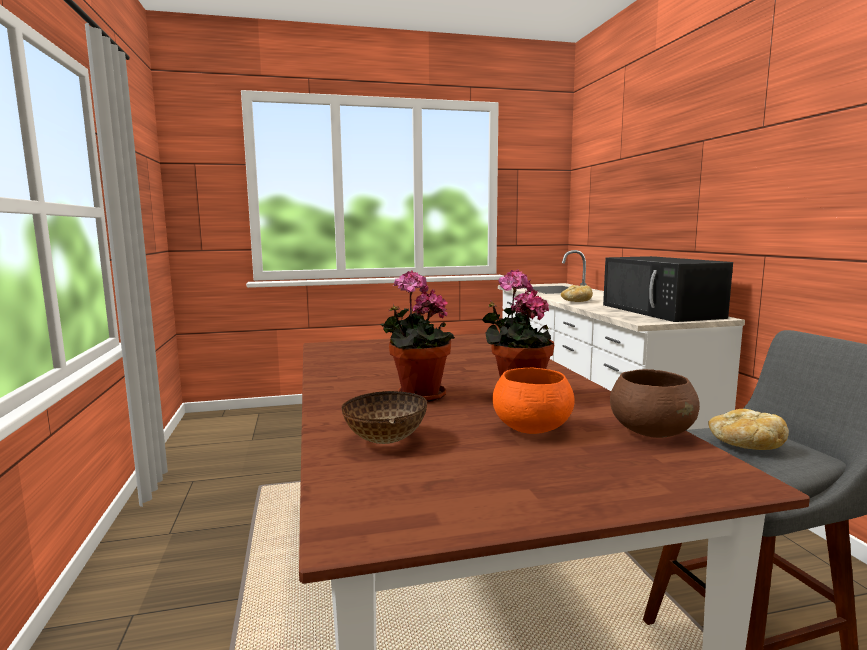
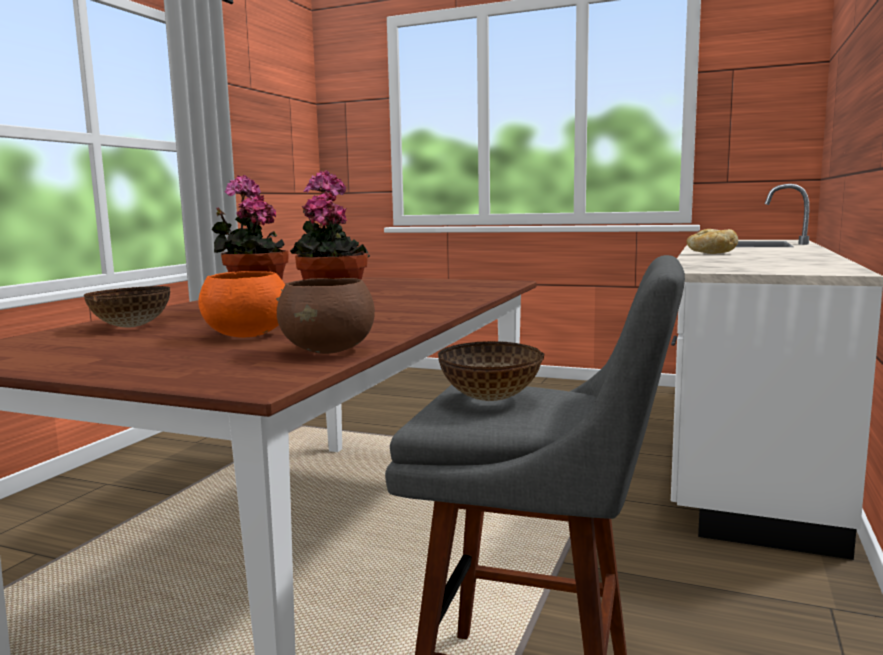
camera: 35 degrees right, 0 degrees up
black microwave [603,256,733,322] -> none
bread [708,409,789,450] -> bowl [438,341,544,401]

